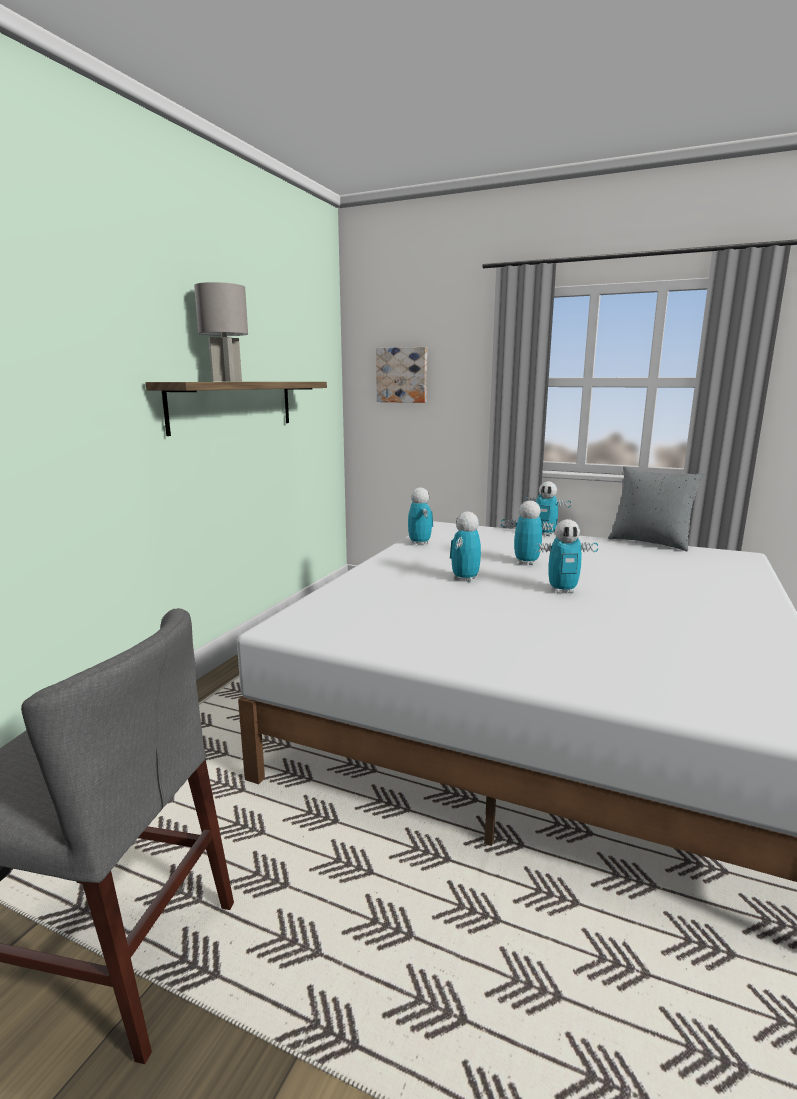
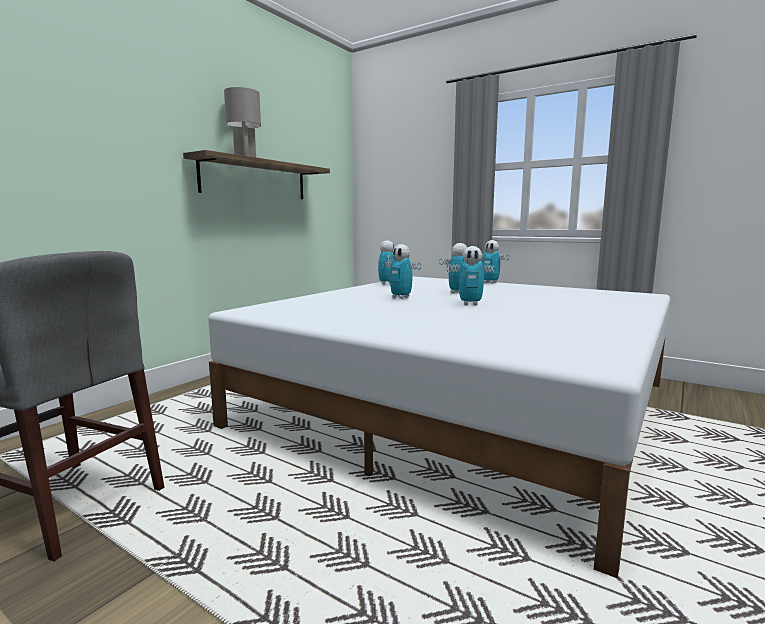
camera: 10 degrees right, 5 degrees down
picture [376,347,427,403] -> none
toy robot [450,511,481,582] -> toy robot turned 90 degrees counterclockwise [383,244,421,299]
grey pillow [608,466,704,551] -> none

